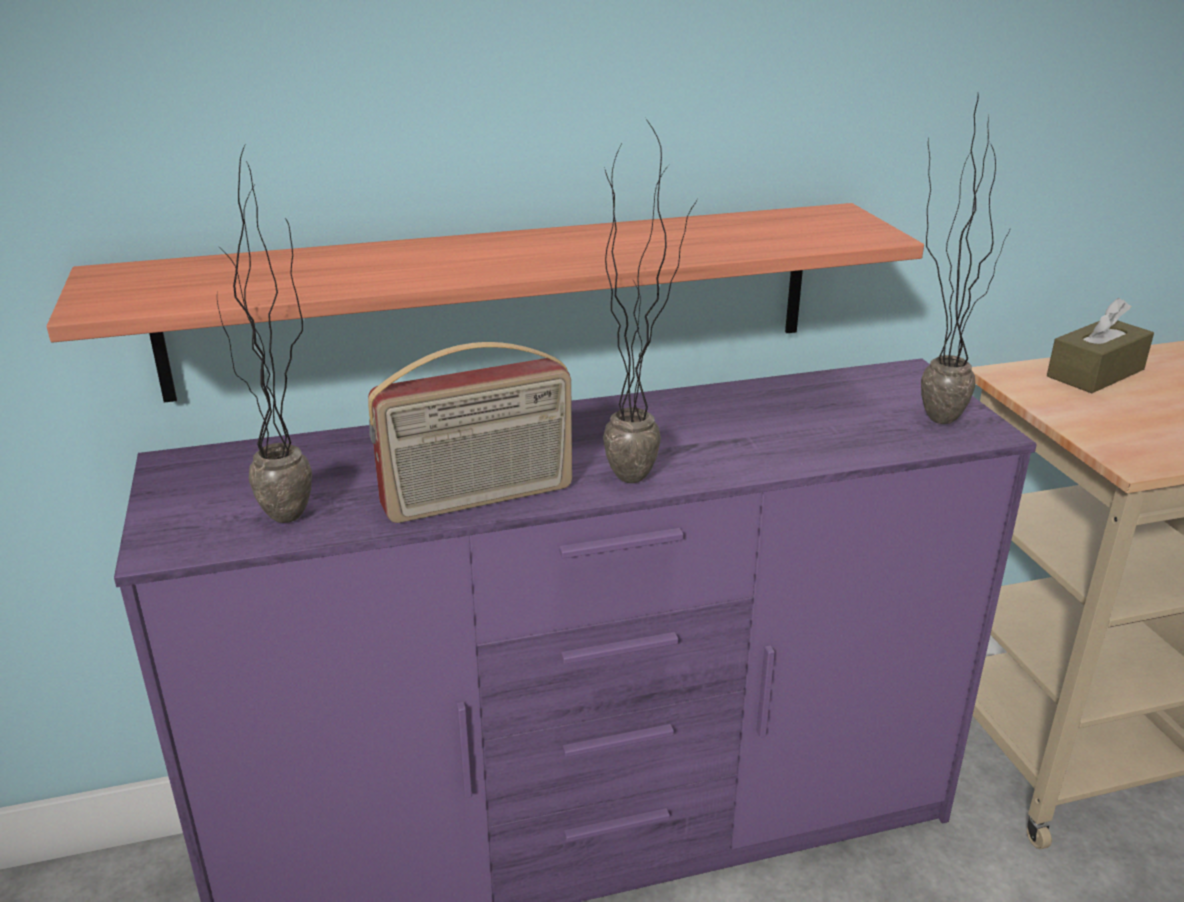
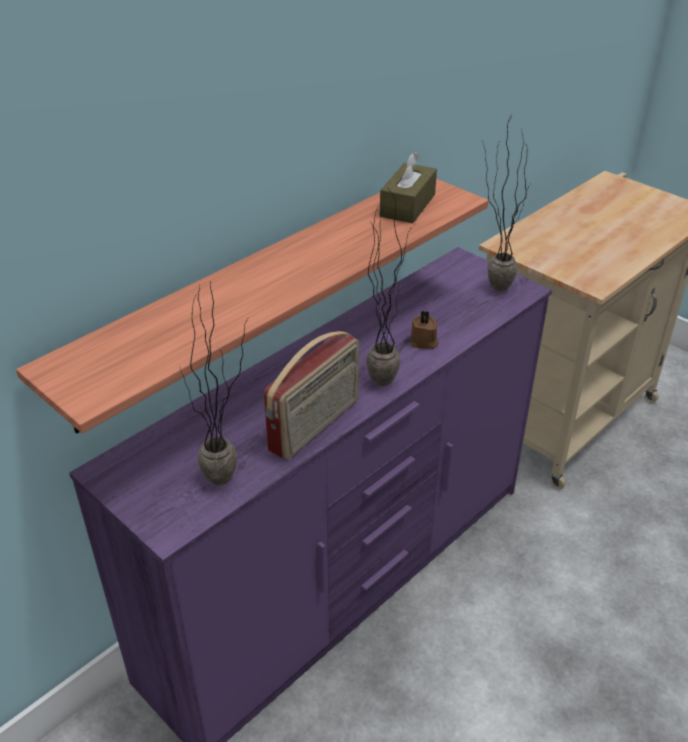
camera: 30 degrees left, 10 degrees up
brown tissue box [1047,298,1154,393] -> brown tissue box moved to [380,152,437,223]
none -> brown candle [410,311,438,349]

